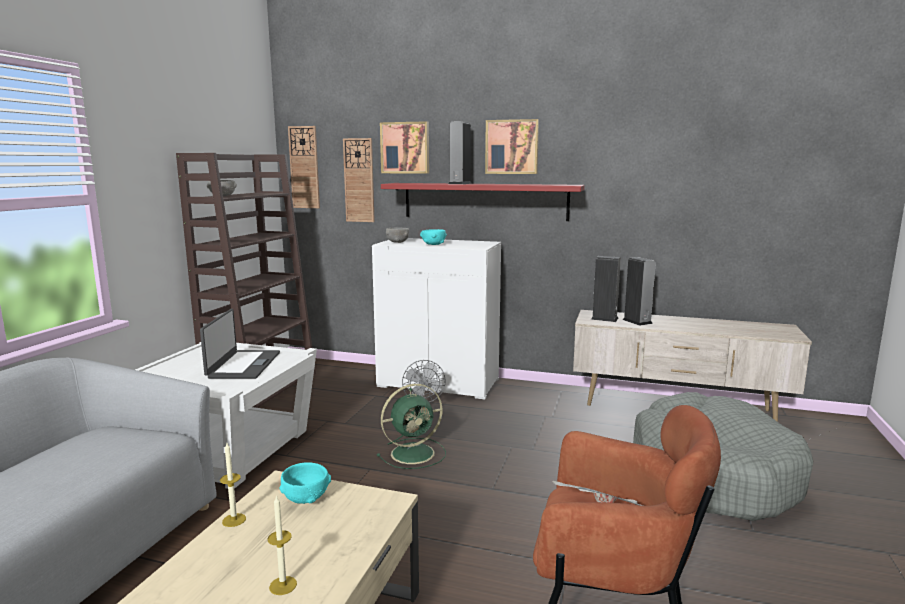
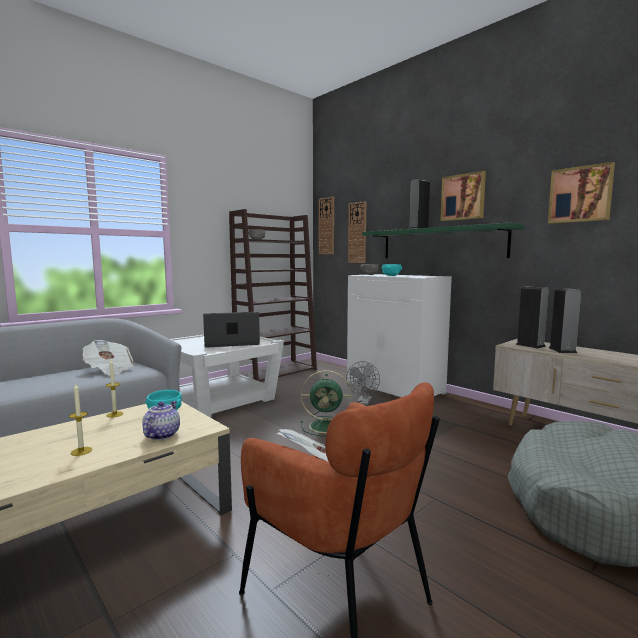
camera: 30 degrees right, 5 degrees down
laptop [200,308,280,379] -> laptop turned 135 degrees counterclockwise [203,312,260,348]
picture [380,121,429,174] -> picture moved to [548,162,615,224]
red shelf [381,183,585,221] -> green shelf [362,223,524,258]
none -> newspaper [83,340,134,375]
none -> teapot [142,401,180,440]

